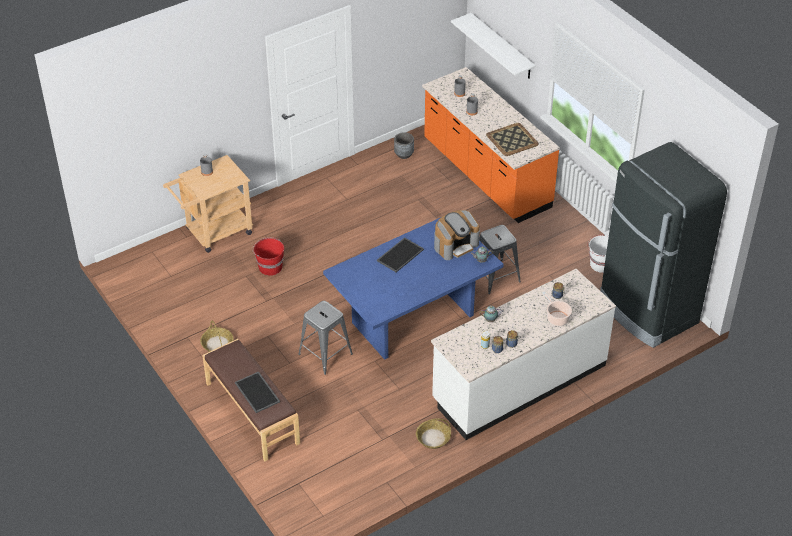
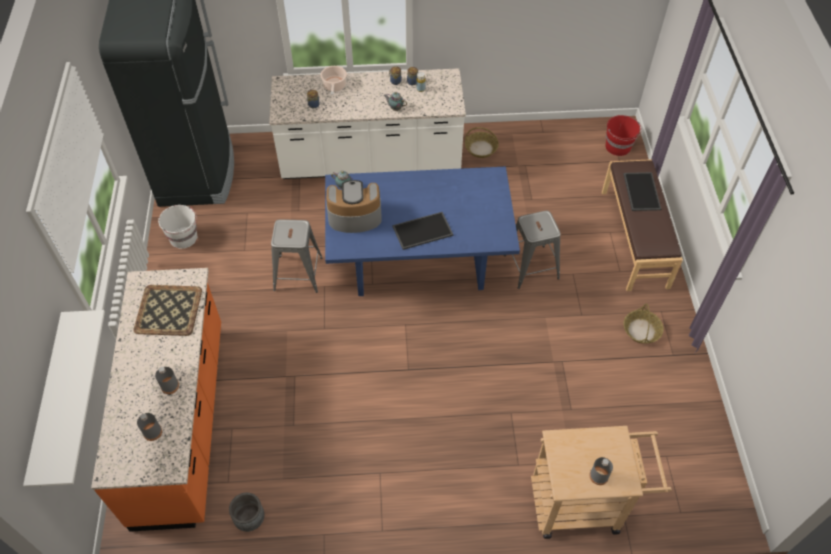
camera: 150 degrees left, 10 degrees up
red bucket [252,237,284,275] -> red bucket moved to [605,115,642,156]

